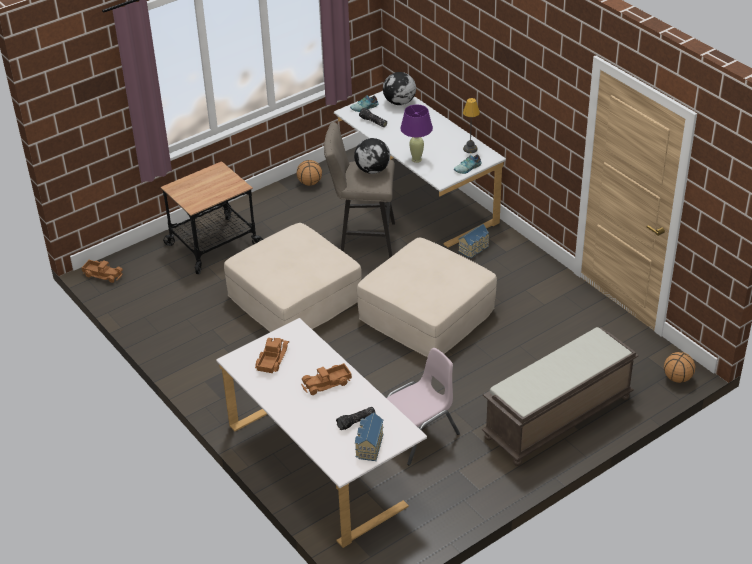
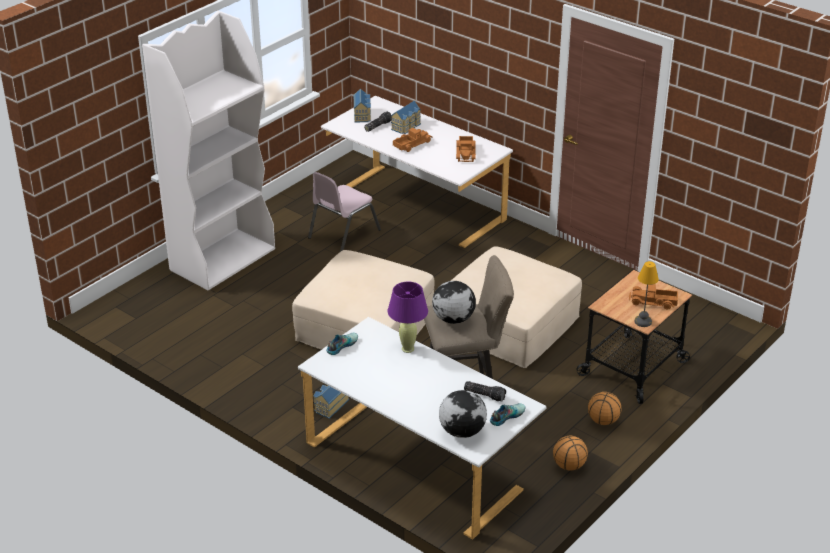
camera: 165 degrees right, 5 degrees down
toy truck [81,260,123,283] -> toy truck moved to [629,284,678,310]
table lamp [463,98,480,153] -> table lamp moved to [635,261,659,327]
brown bench [481,327,638,466] -> white bookcase [142,11,275,290]
basketball [664,352,695,383] -> basketball moved to [588,392,621,425]
none -> toy house [391,101,421,134]

